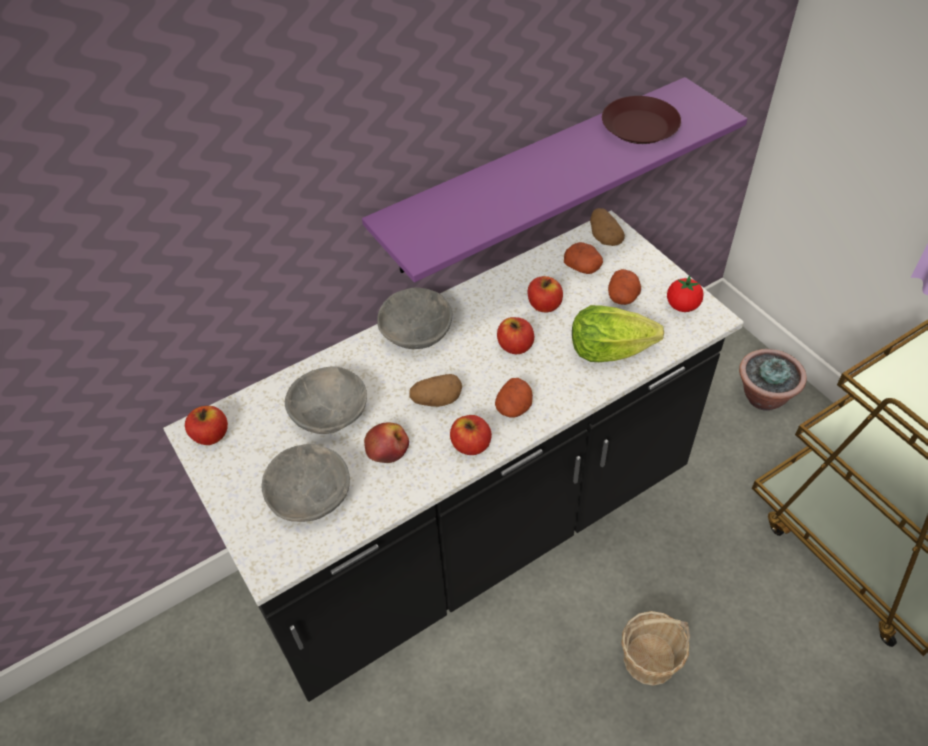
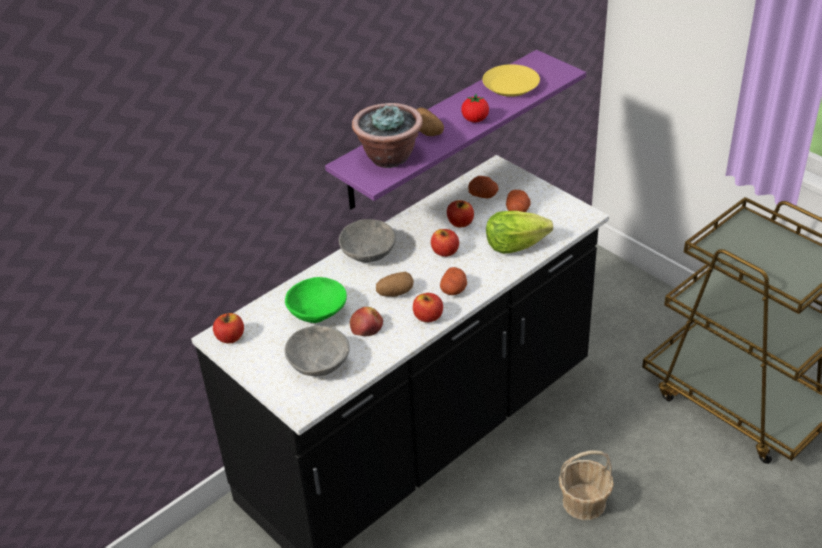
camera: 10 degrees left, 10 degrees down
grey bowl [285,366,367,434] -> green bowl [285,277,347,323]
potato [590,208,625,246] -> potato moved to [416,108,444,136]
brown plate [602,96,681,144] -> yellow plate [482,64,540,97]
tomato [667,276,704,312] -> tomato moved to [461,94,489,122]
potted plant [739,349,807,411] -> potted plant moved to [352,103,423,168]

